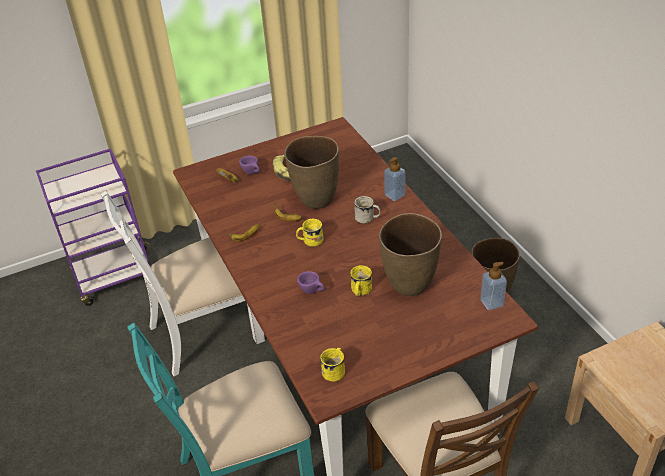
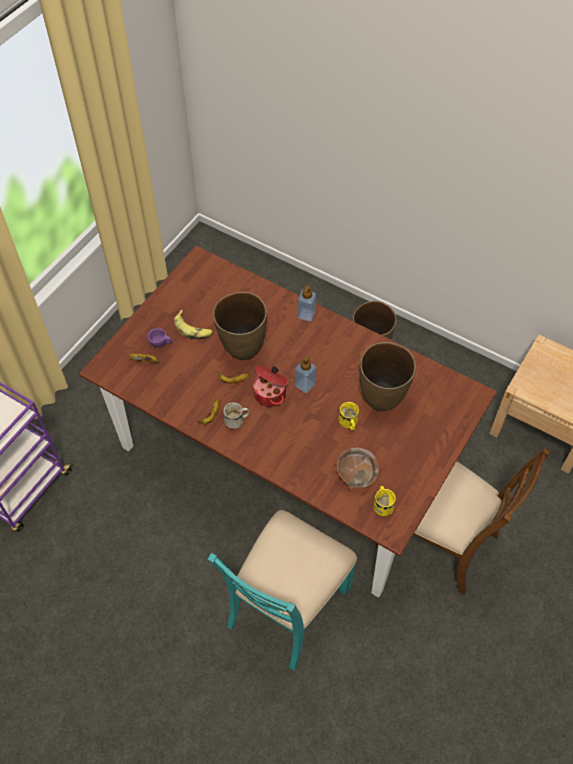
camera: 35 degrees left, 15 degrees up
white chair [100,191,265,376] -> none
yellow mug [296,219,323,247] -> cooking pot [253,365,288,407]
purple cup [297,271,325,294] -> none
white mug [354,196,381,223] -> white mug moved to [223,402,250,429]
soap dispenser [480,262,507,310] -> soap dispenser moved to [295,354,316,393]
none -> brown bowl [336,448,379,489]

